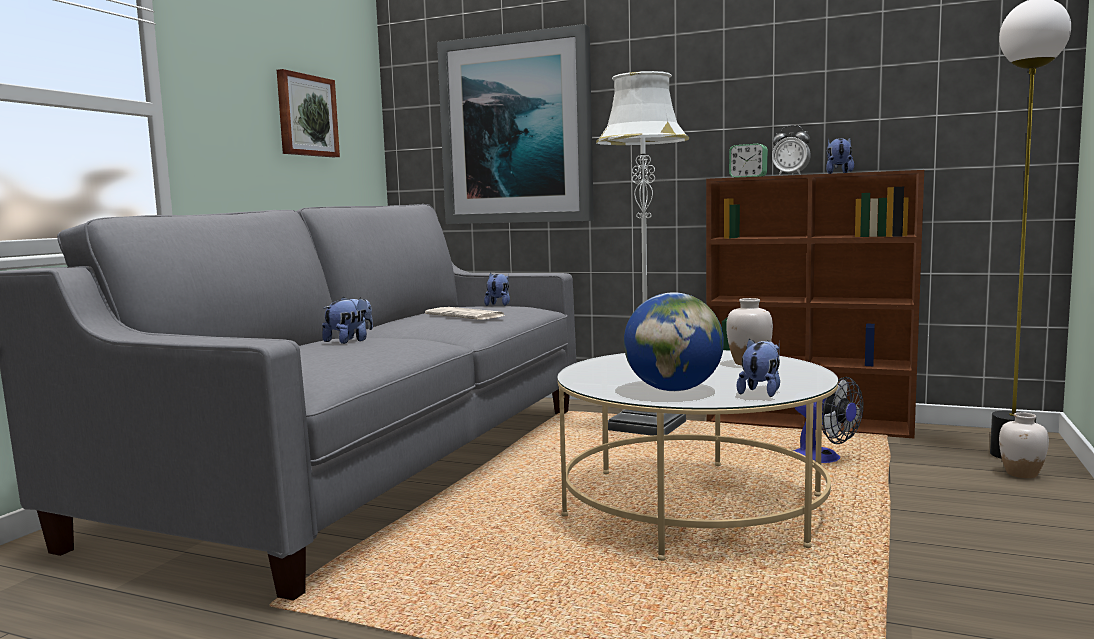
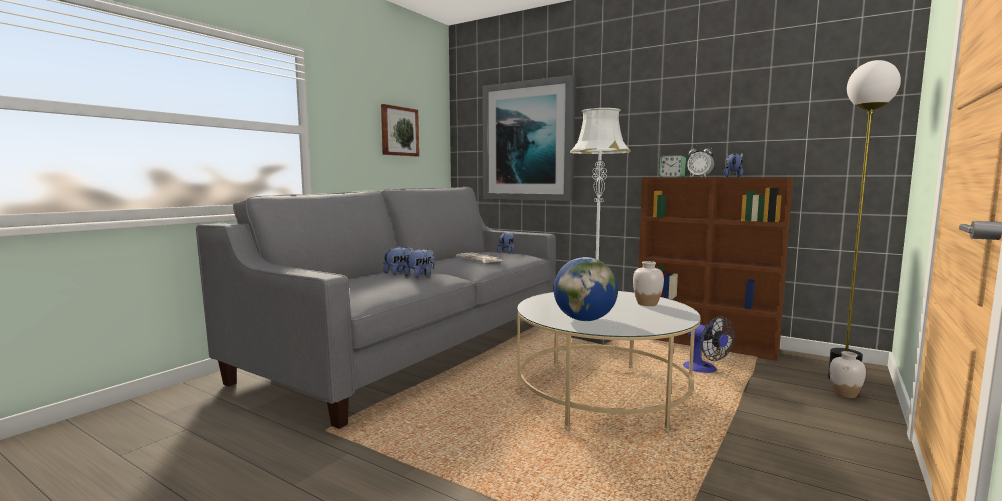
camera: 10 degrees right, 0 degrees up
plush toy [737,338,780,397] -> plush toy moved to [404,248,435,278]

